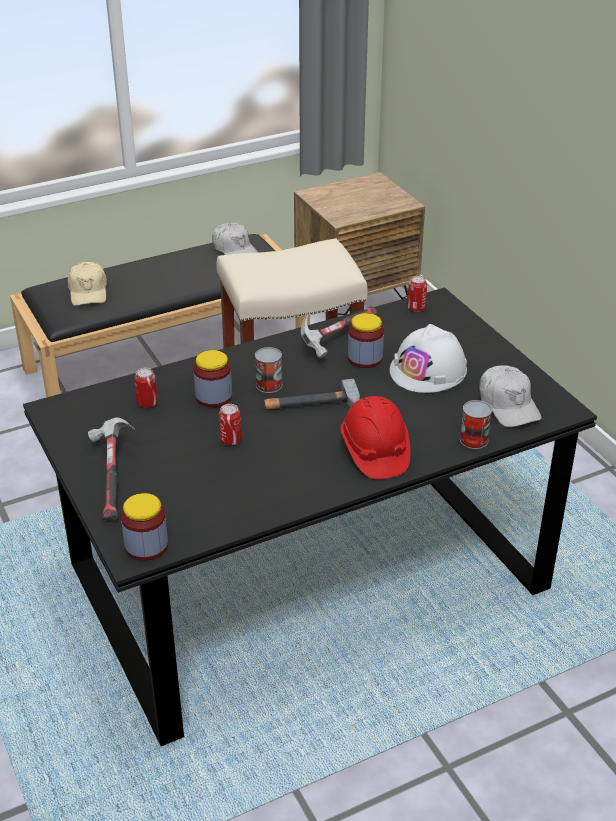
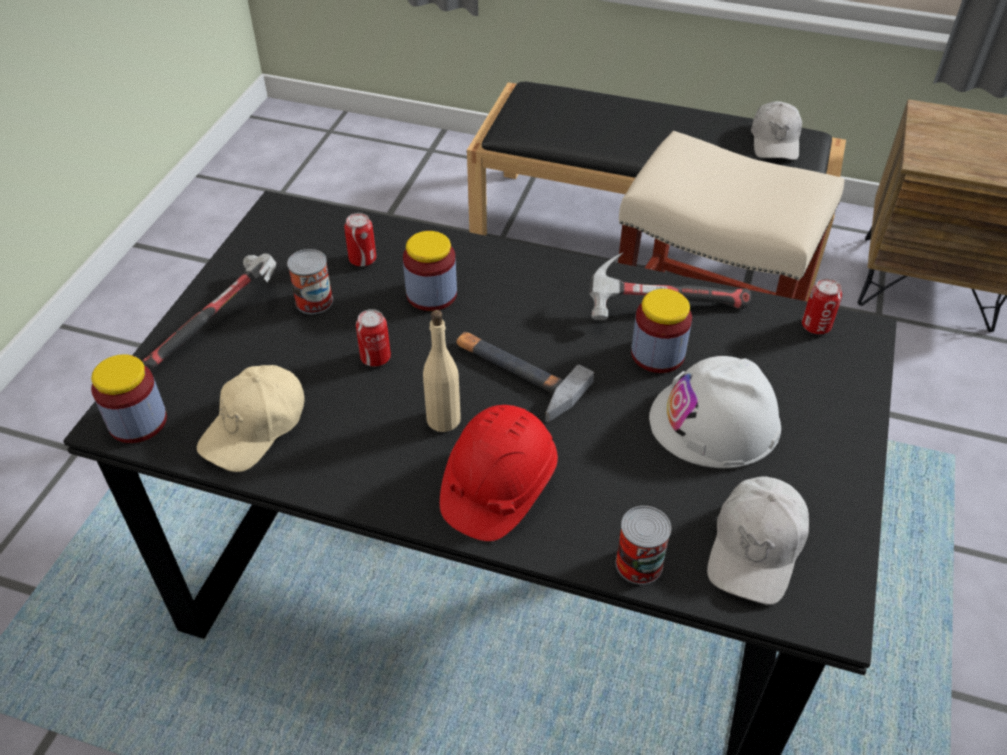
camera: 45 degrees right, 10 degrees up
beige cap [68,262,107,306] -> beige cap moved to [197,365,305,472]
can [255,347,282,393] -> can moved to [287,249,333,314]
none -> beige bottle [423,310,461,432]

